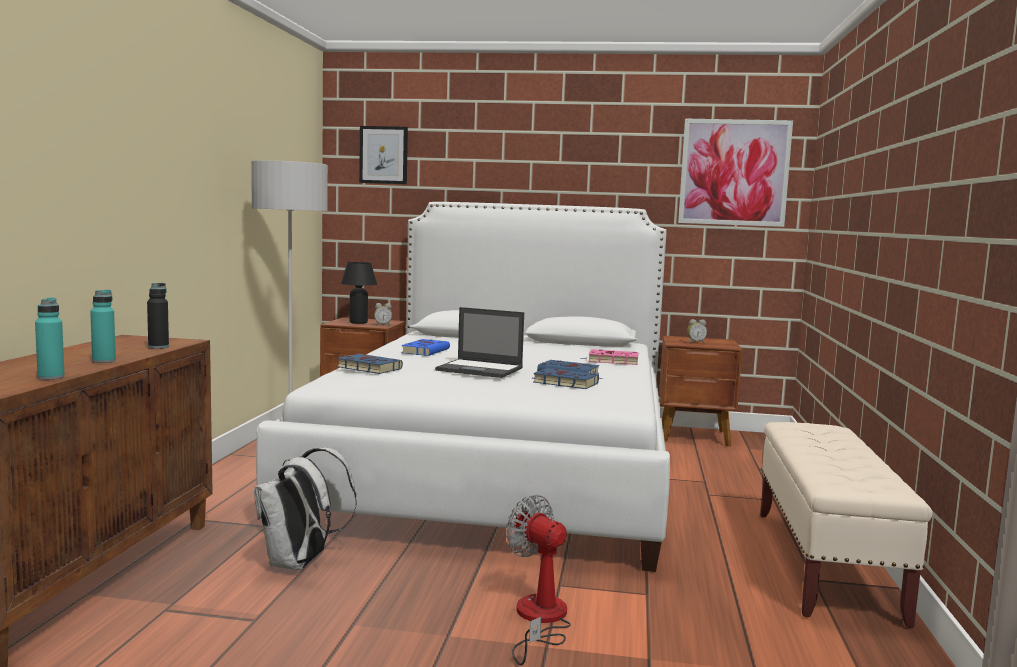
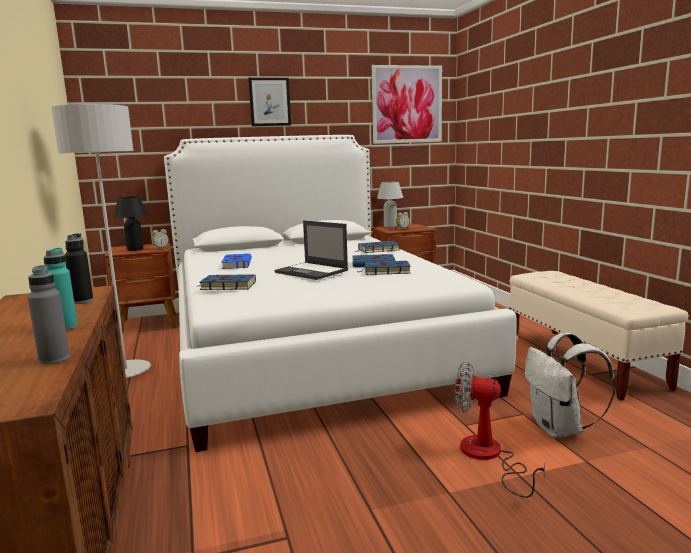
camera: 25 degrees left, 5 degrees up
turquoise bottle [35,297,65,380] -> grey bottle [28,265,70,364]
white backpack [254,447,357,570] -> white backpack moved to [525,333,615,438]
picture [359,126,408,184] -> picture moved to [248,78,291,126]
laptop [435,307,524,378] -> laptop turned 45 degrees clockwise [275,220,348,280]
pink book [581,349,639,365] -> blue book [354,241,400,253]
none -> white table lamp [377,182,403,228]

